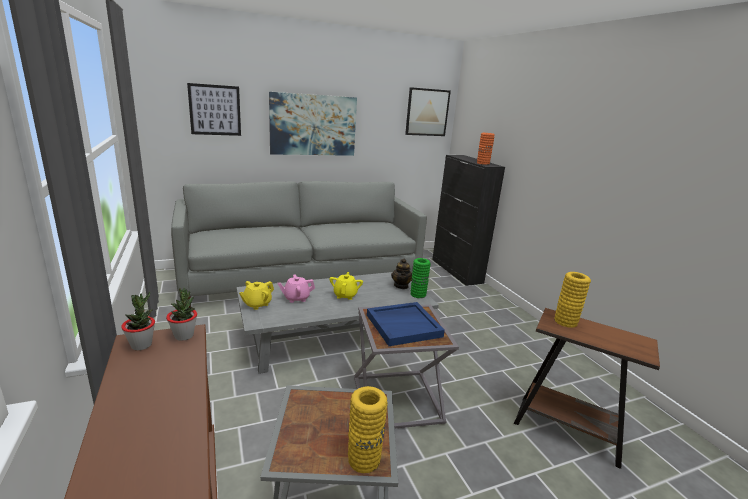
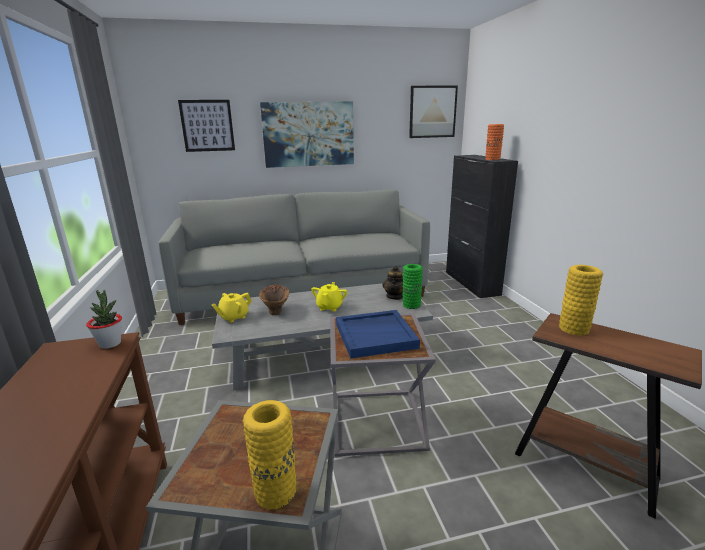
camera: 10 degrees right, 0 degrees up
potted plant [121,292,155,350] -> none
pink teapot [278,275,315,303] -> brown vase [259,285,289,315]

